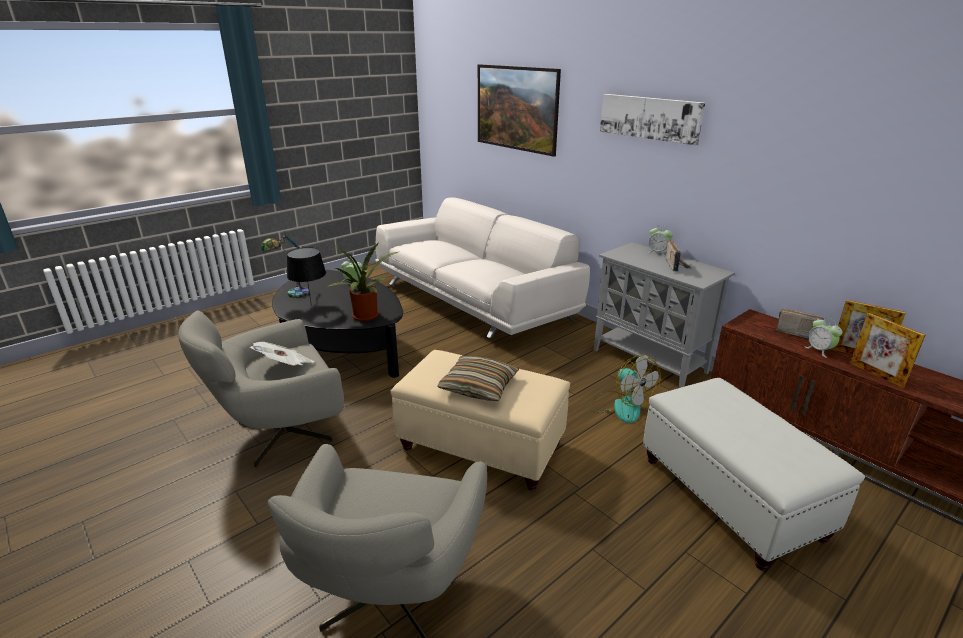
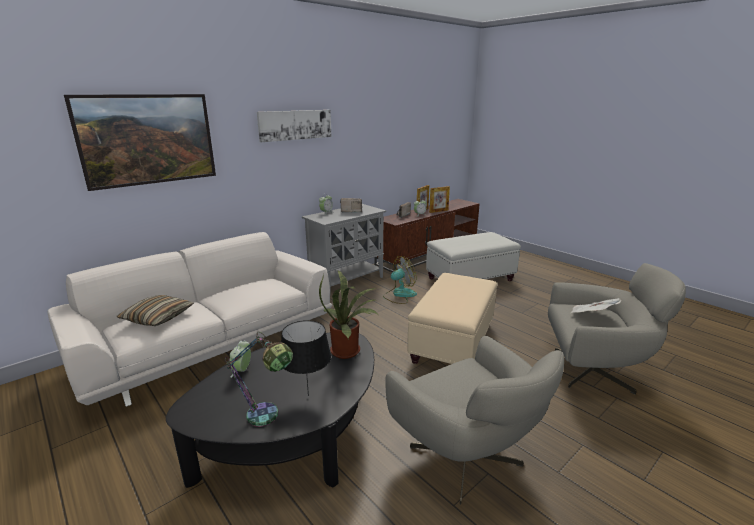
camera: 90 degrees left, 5 degrees down
newspaper [250,342,315,365] -> newspaper moved to [571,298,621,313]
pillow [437,356,520,401] -> pillow moved to [117,295,194,326]

